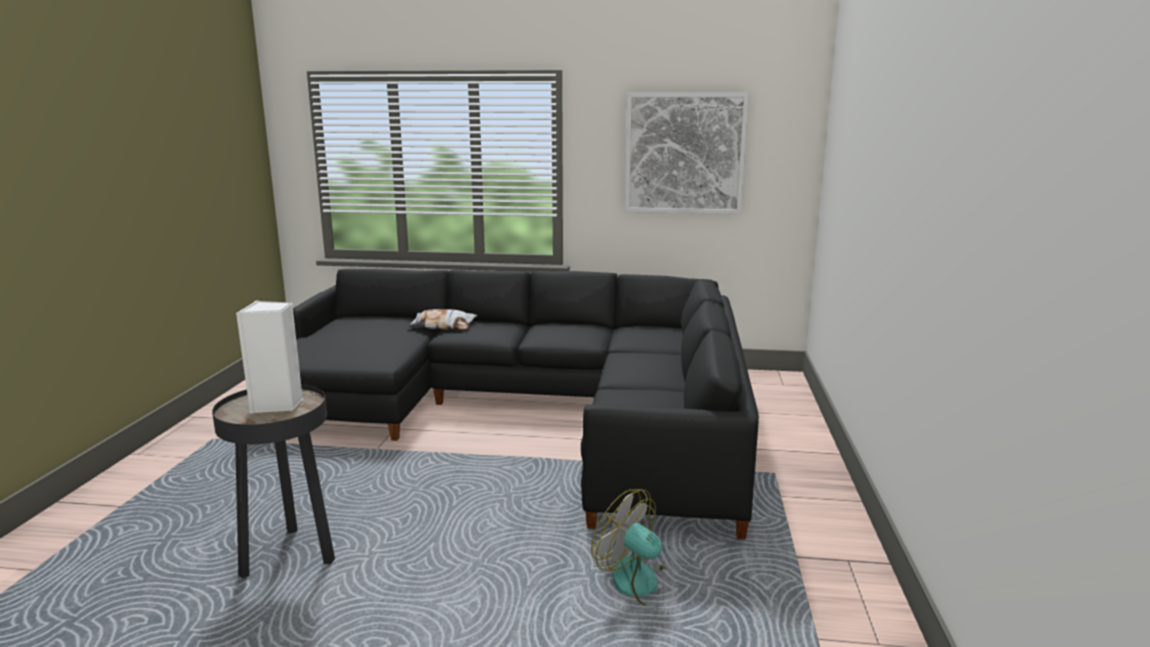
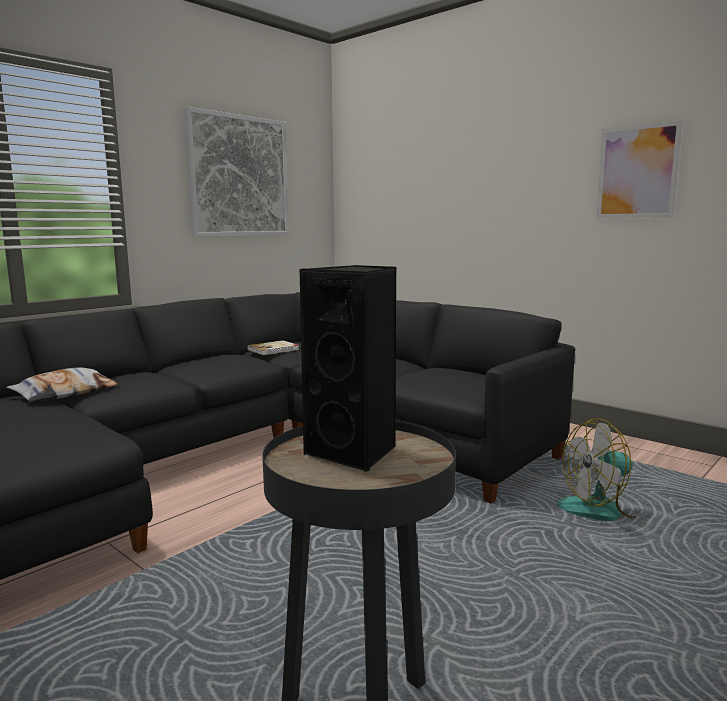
camera: 55 degrees left, 5 degrees down
white speaker [236,301,303,413] -> black speaker [300,265,397,473]
none -> book [247,340,299,355]
none -> picture [597,121,682,218]

